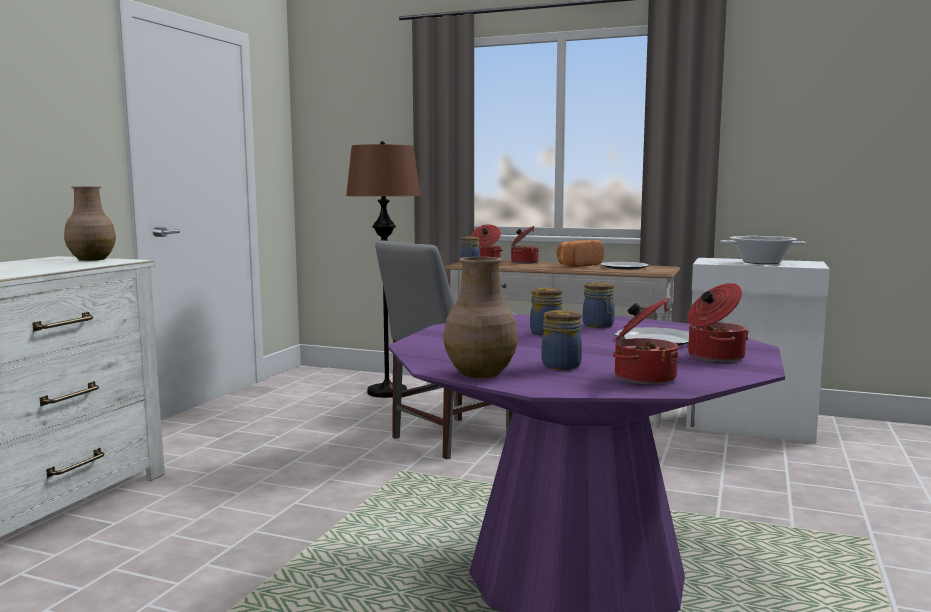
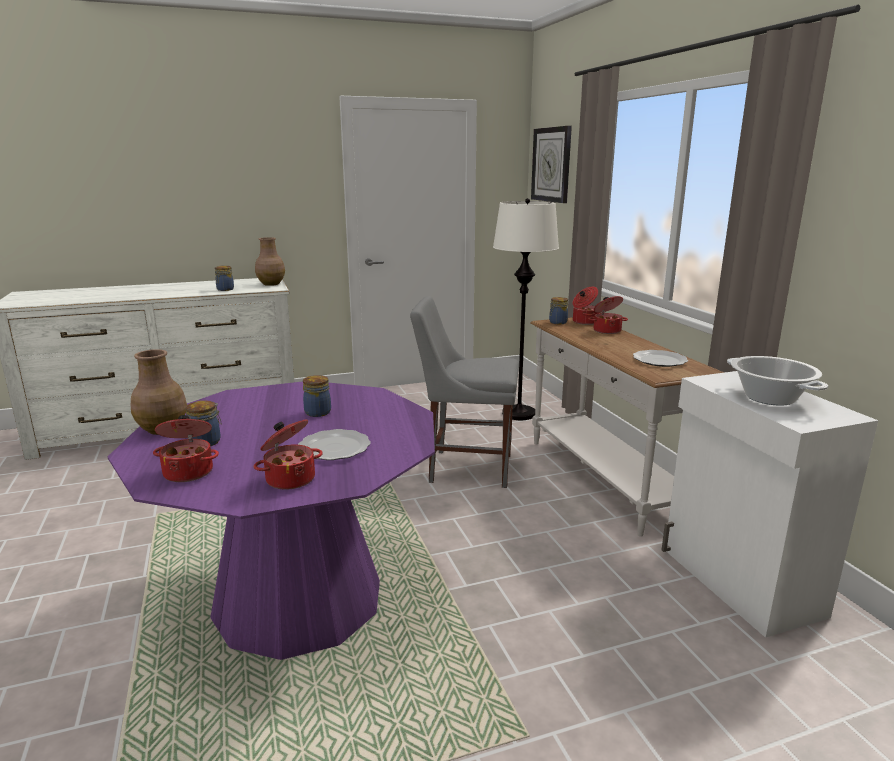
camera: 50 degrees right, 10 degrees up
brown floor lamp [346,141,421,398] -> white floor lamp [493,198,559,420]
bread [557,240,604,267] -> none
jar [583,282,615,328] -> jar moved to [215,265,234,291]
none -> wall clock [531,126,572,203]

